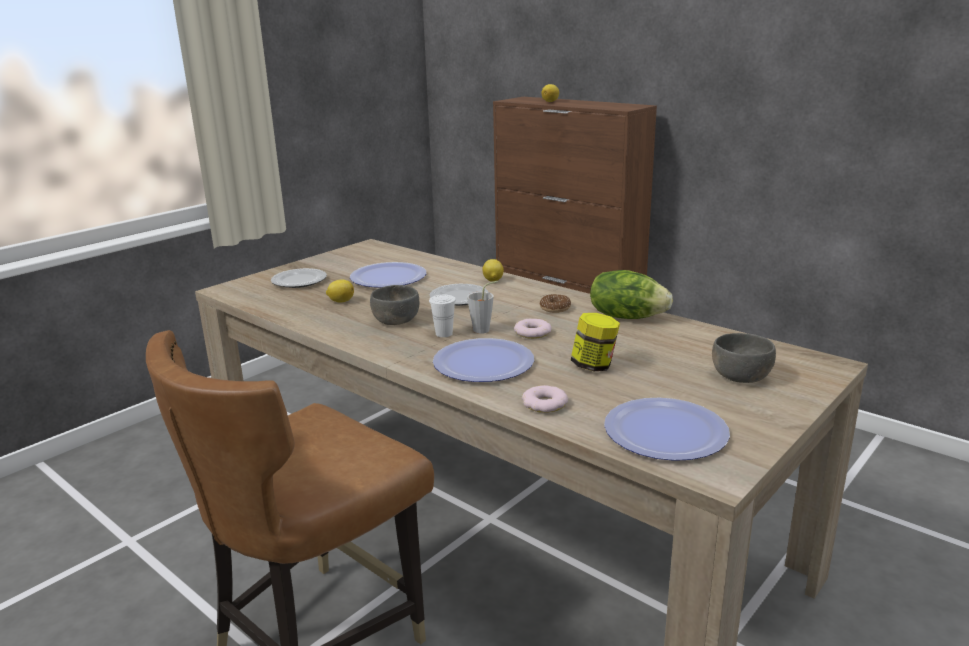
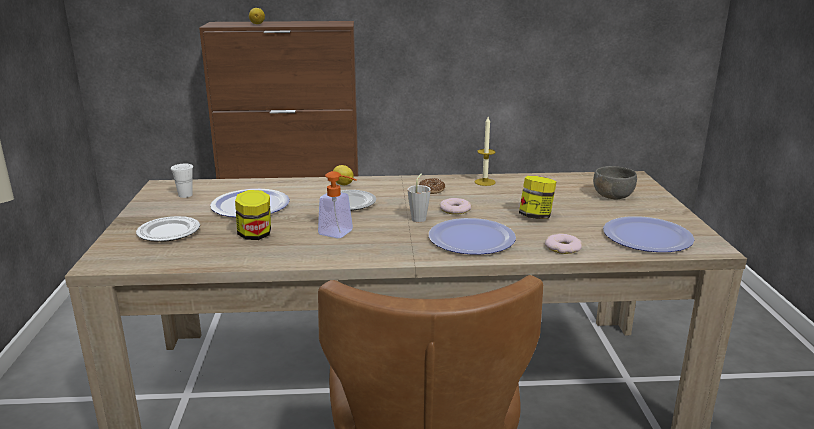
camera: 45 degrees left, 0 degrees up
lemon [326,280,354,302] -> jar [235,190,271,240]
grey bowl [370,285,419,325] -> soap dispenser [318,171,357,238]
white cup [429,295,456,337] -> white cup moved to [171,164,193,198]
lettuce [590,270,673,319] -> candle [475,117,496,186]

